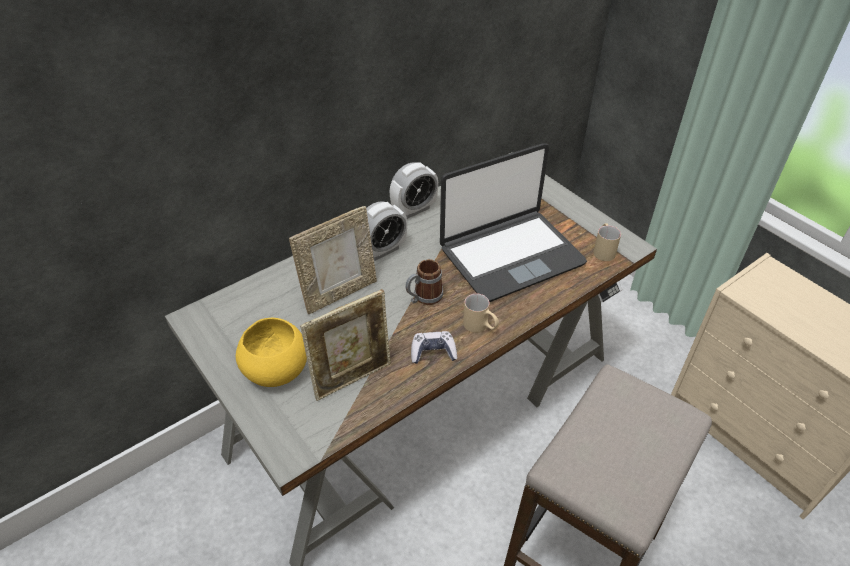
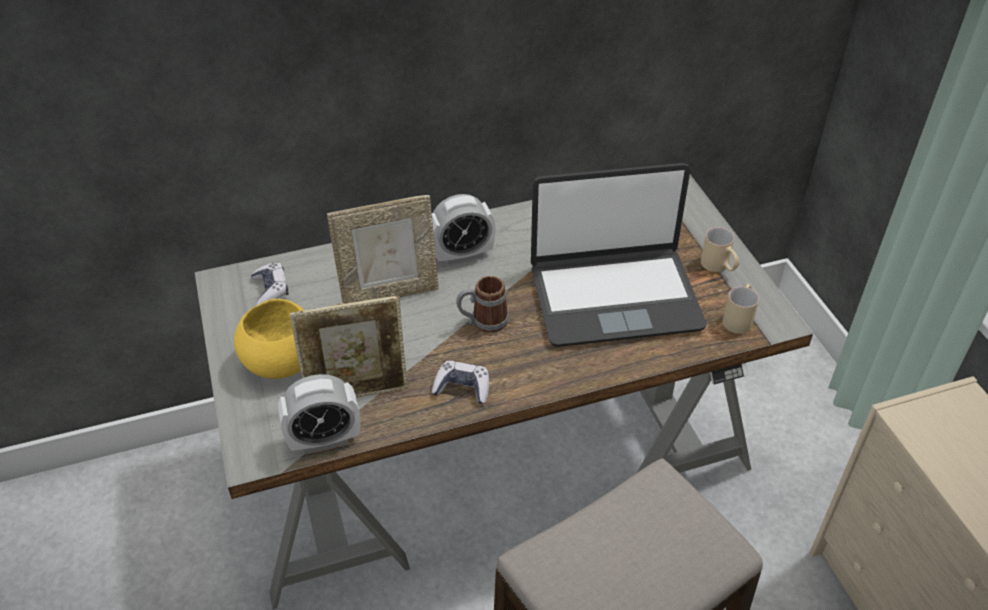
camera: 20 degrees right, 0 degrees up
alarm clock [390,162,438,219] -> alarm clock moved to [278,374,360,453]
beige mug [463,294,499,333] -> beige mug moved to [701,227,740,272]
none -> game controller [251,262,289,305]

